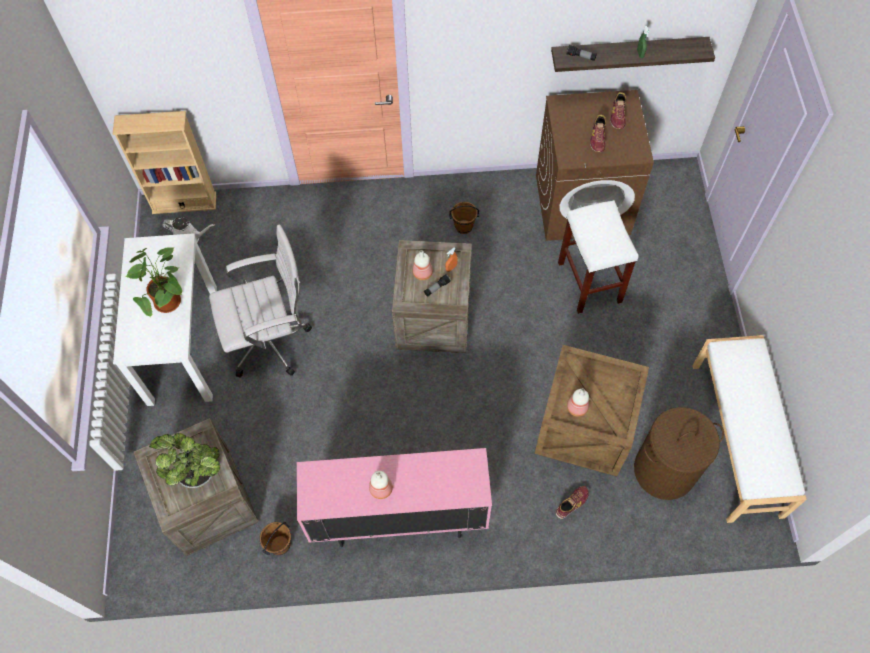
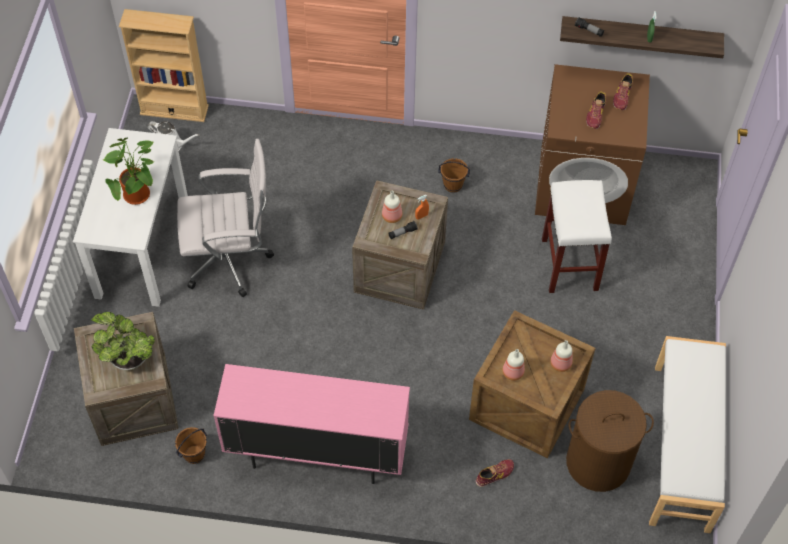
camera: 10 degrees right, 5 degrees down
bottle [369,471,393,499] -> bottle moved to [550,340,573,372]

